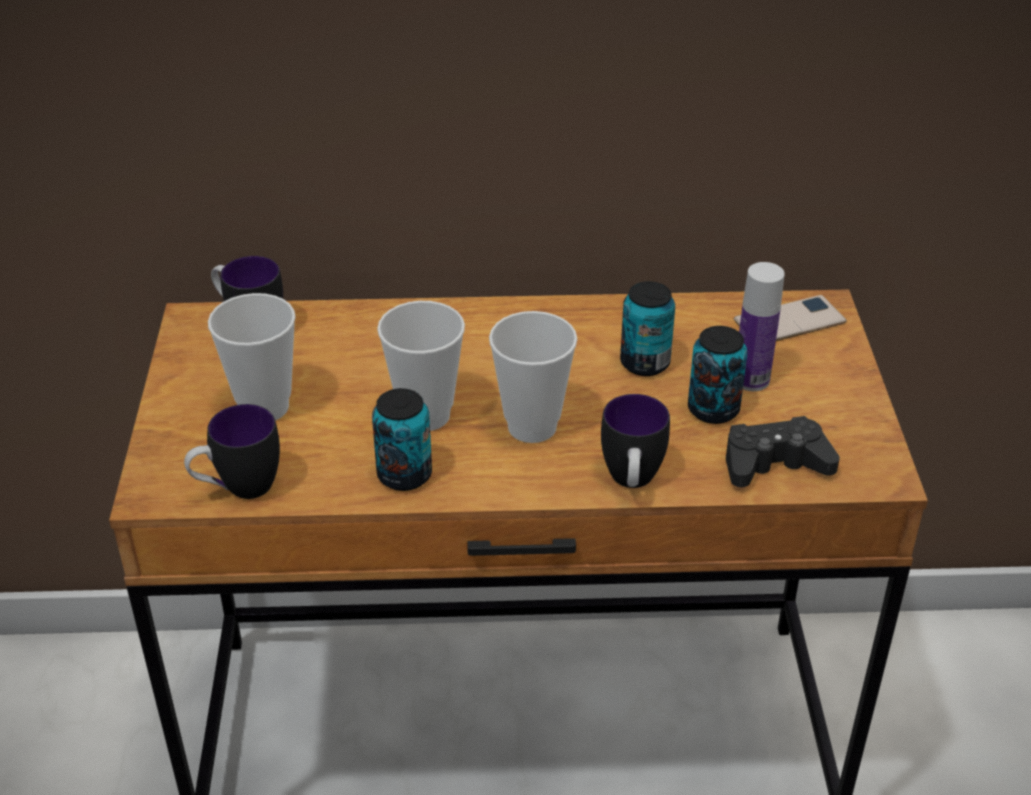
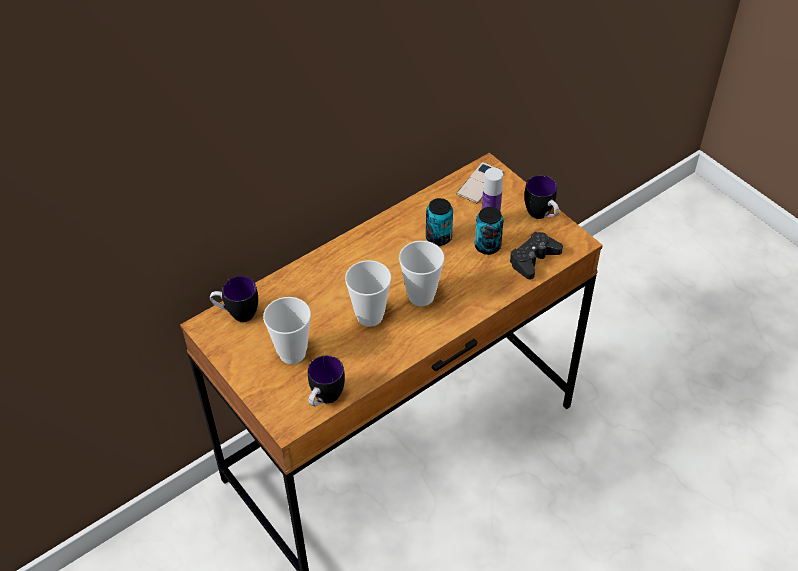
camera: 35 degrees left, 10 degrees up
can [372,388,432,491] -> none
mug [601,394,670,488] -> mug moved to [524,175,559,219]

